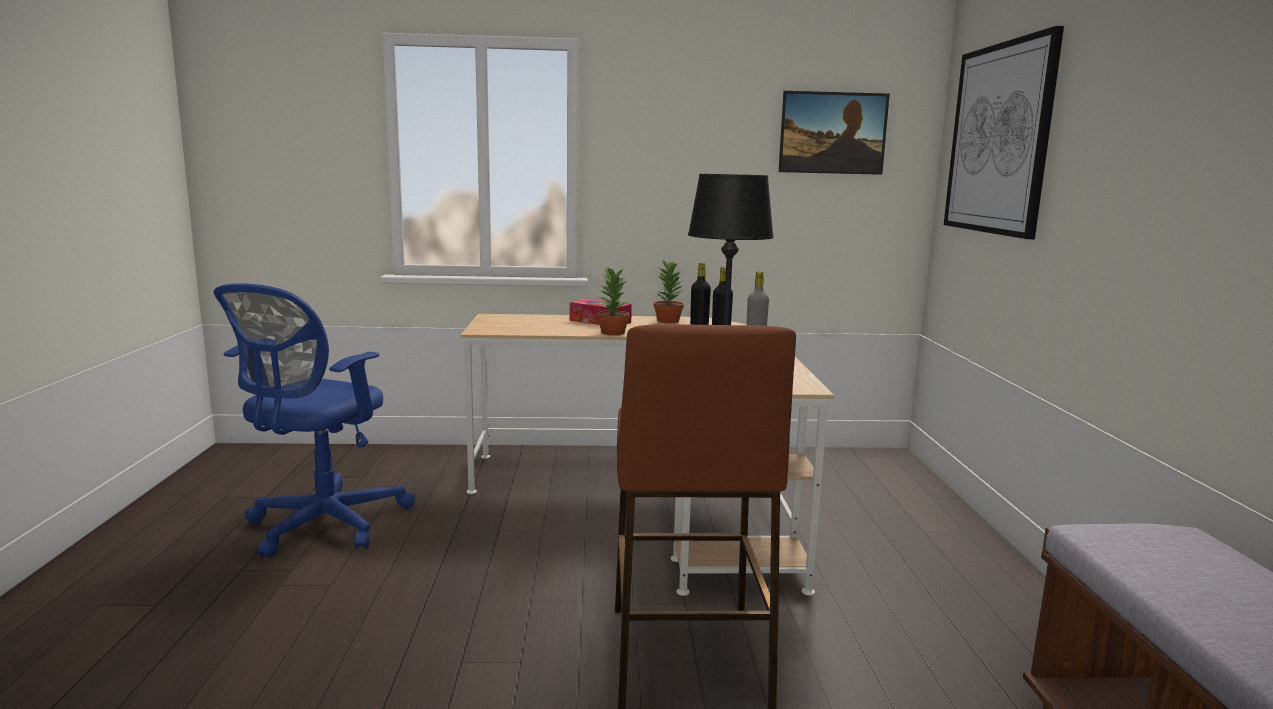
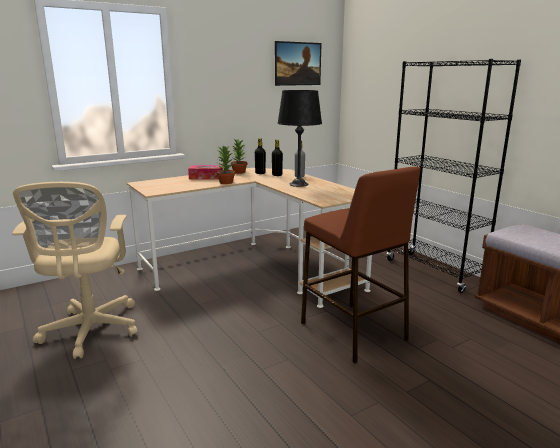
camera: 30 degrees left, 5 degrees up
blue office chair [214,283,415,558] -> beige office chair [12,182,138,359]
picture [944,26,1064,239] -> none
none -> black bookcase [387,59,521,293]

